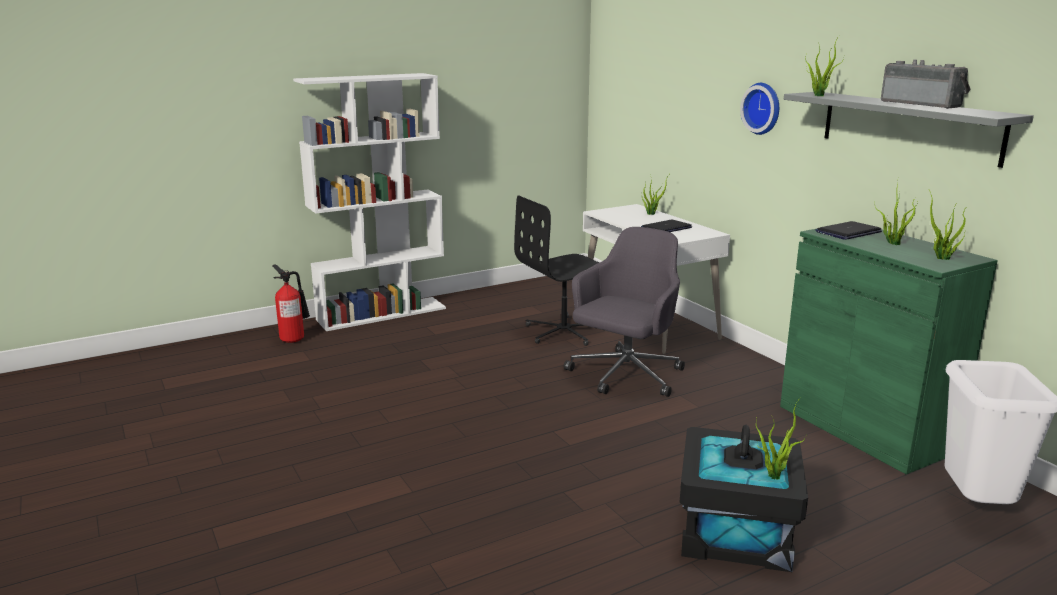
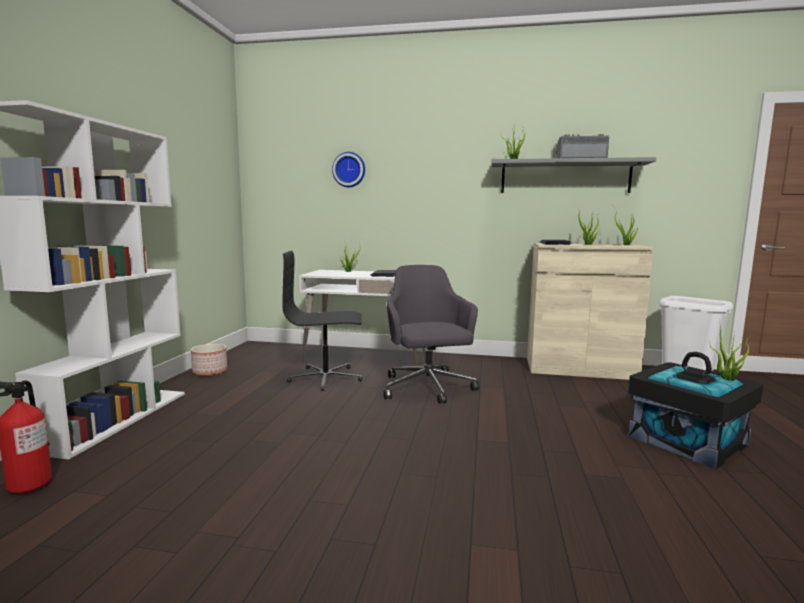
camera: 50 degrees left, 10 degrees down
black office chair [514,195,599,346] -> black office chair turned 75 degrees clockwise [283,251,363,391]
wall clock [740,83,779,135] -> wall clock moved to [332,152,365,187]
green cabinet [780,229,998,474] -> beige cabinet [527,243,654,380]
none -> planter [191,344,227,376]

